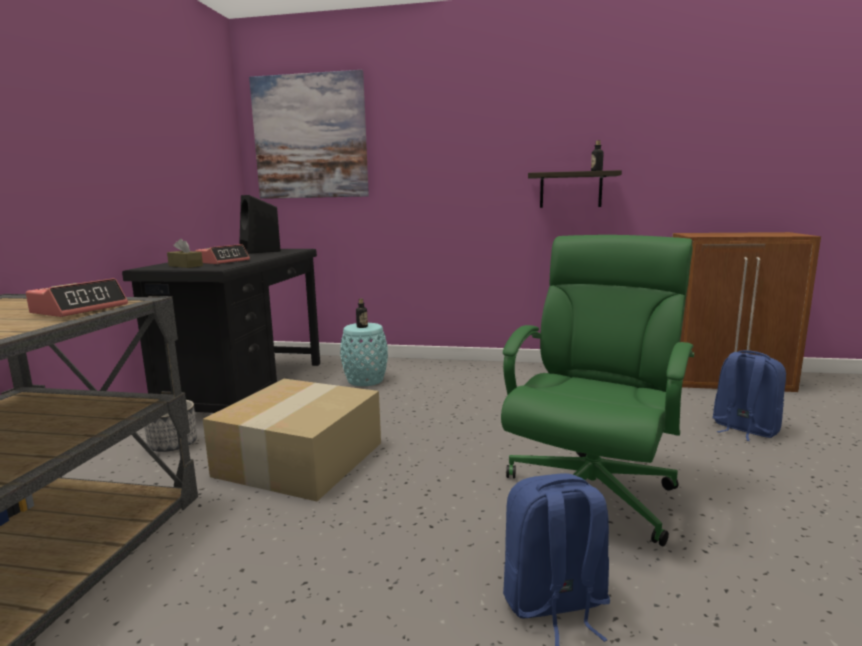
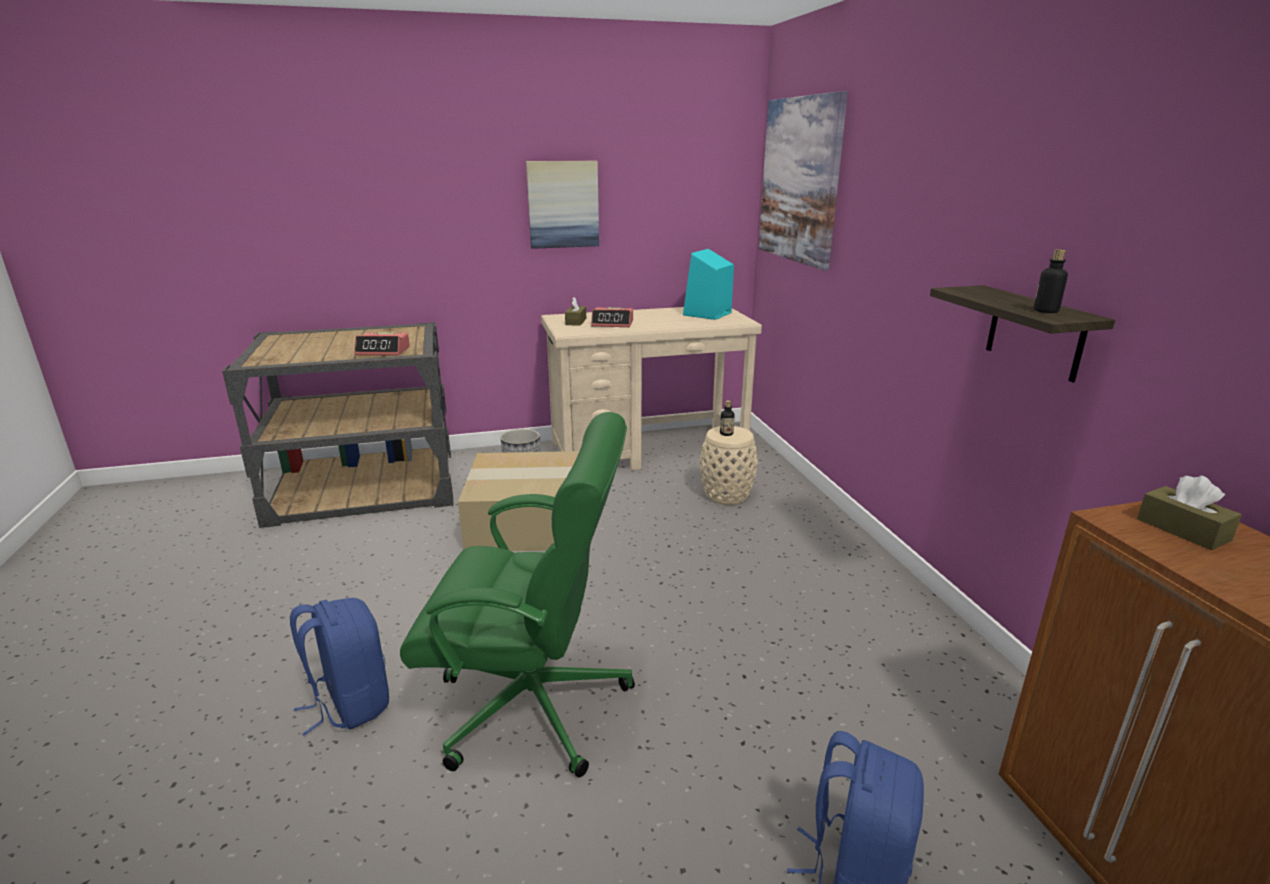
camera: 65 degrees right, 10 degrees up
black desk [122,249,320,413] -> beige desk [541,307,762,471]
black speaker [239,195,281,254] -> turquoise speaker [683,249,734,320]
turquoise stool [340,323,388,386] -> beige stool [700,426,757,505]
none -> picture [526,161,599,249]
none -> brown tissue box [1137,476,1242,550]

